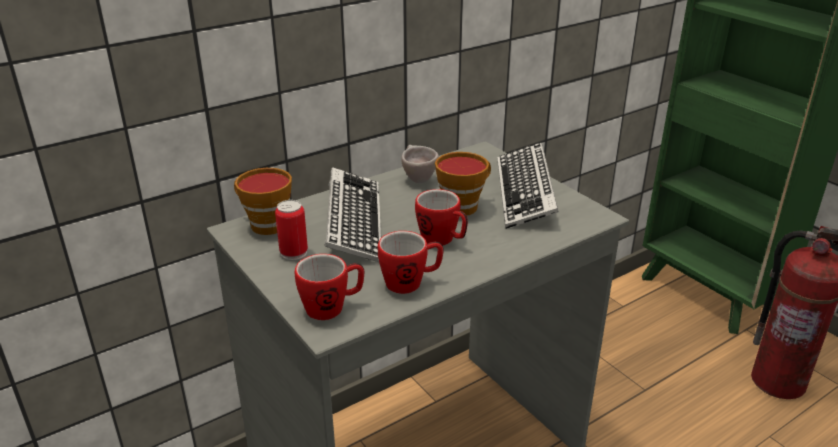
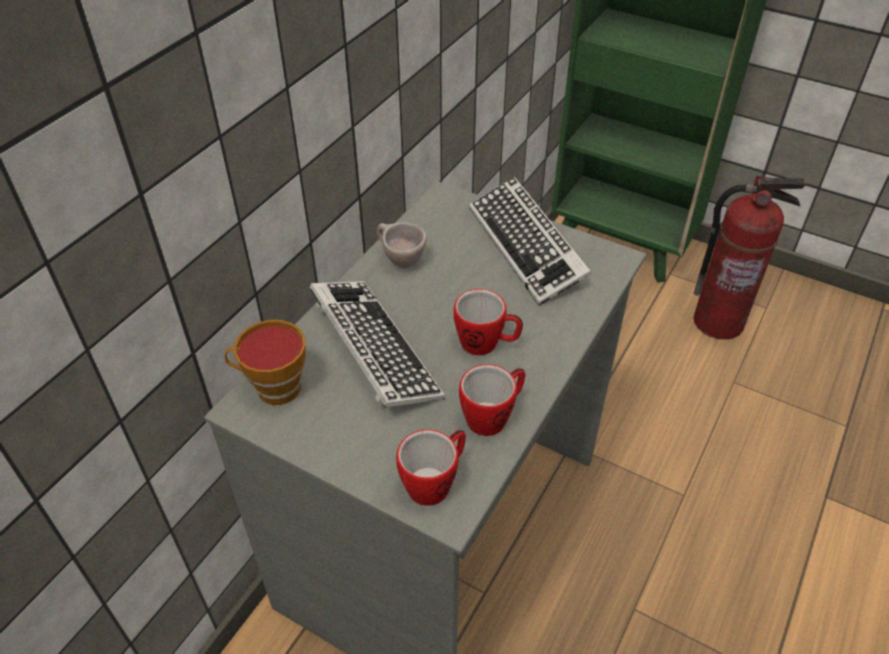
camera: 25 degrees left, 15 degrees up
can [275,200,308,260] -> none
cup [435,152,491,216] -> none

